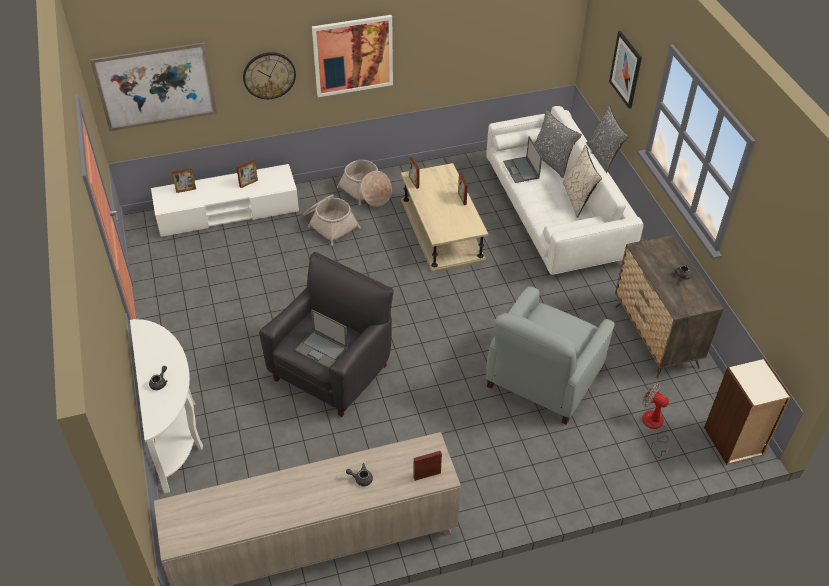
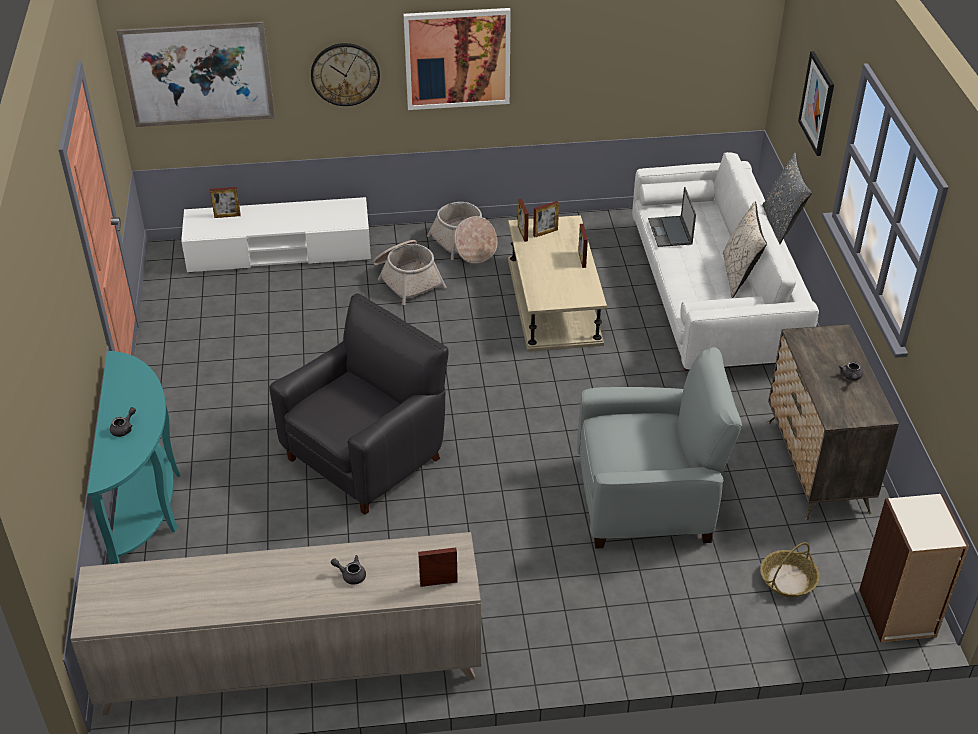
camera: 10 degrees right, 5 degrees down
white console table [130,319,203,493] -> turquoise console table [87,351,180,564]
picture frame [236,160,258,188] -> picture frame moved to [533,201,559,237]
laptop [295,309,348,368] -> none
grey armchair [486,287,615,424] -> grey armchair turned 135 degrees counterclockwise [577,347,742,549]
grey pillow [534,109,582,178] -> none
fan [642,383,669,458] -> basket [760,542,819,597]

